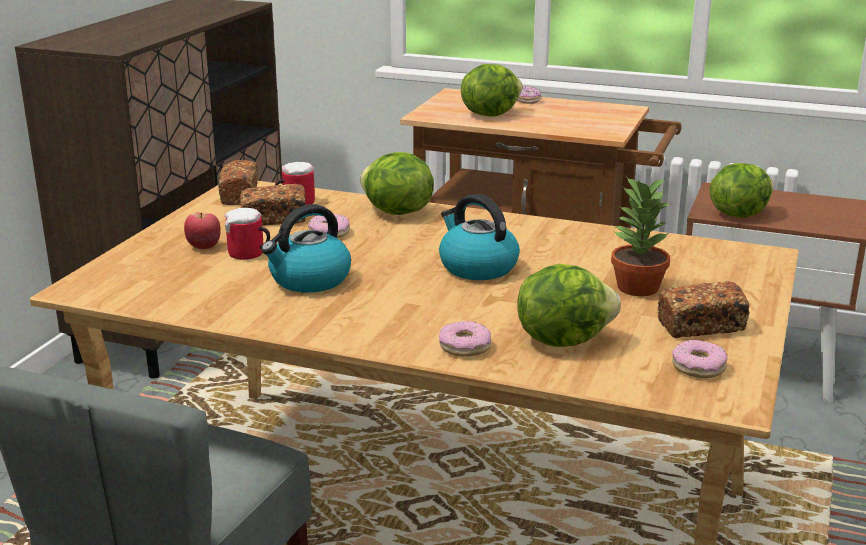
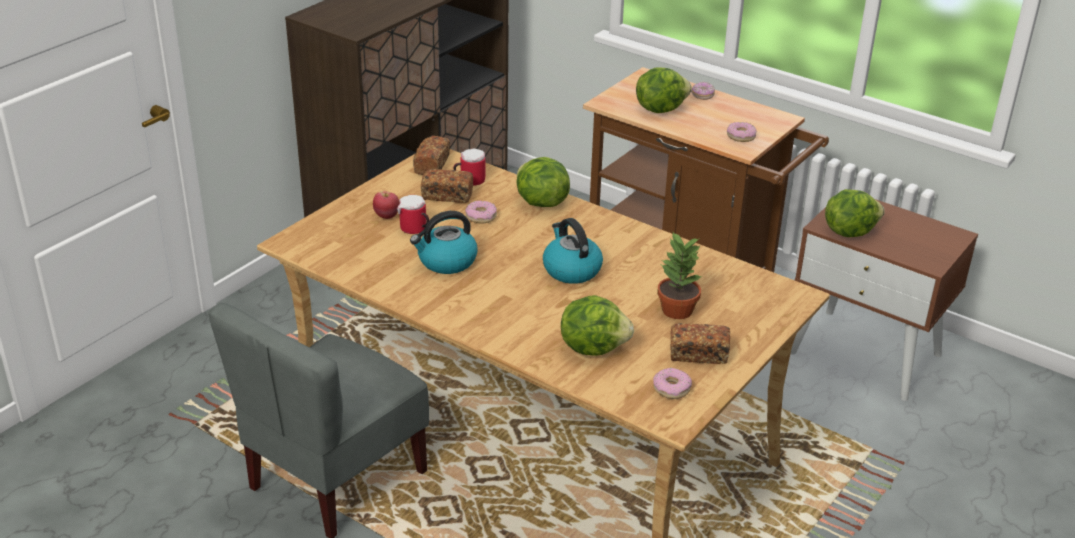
camera: 15 degrees right, 10 degrees up
donut [439,321,491,357] -> donut moved to [727,122,756,142]

